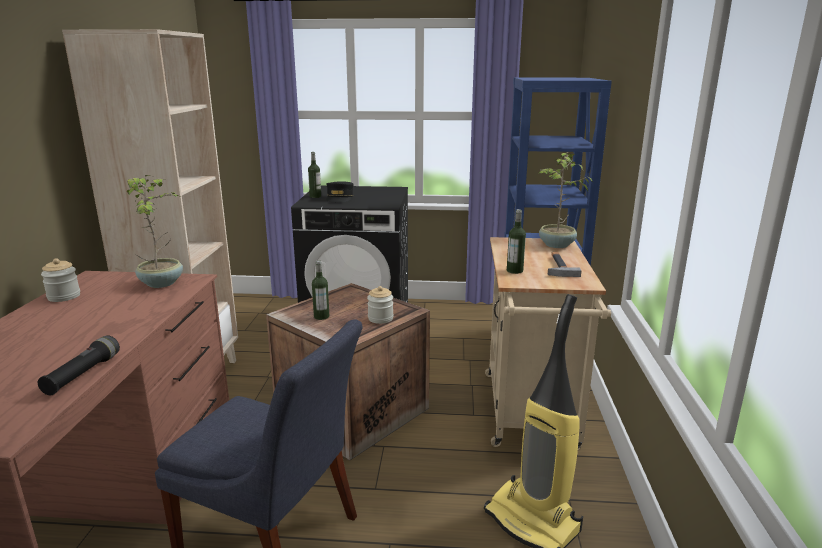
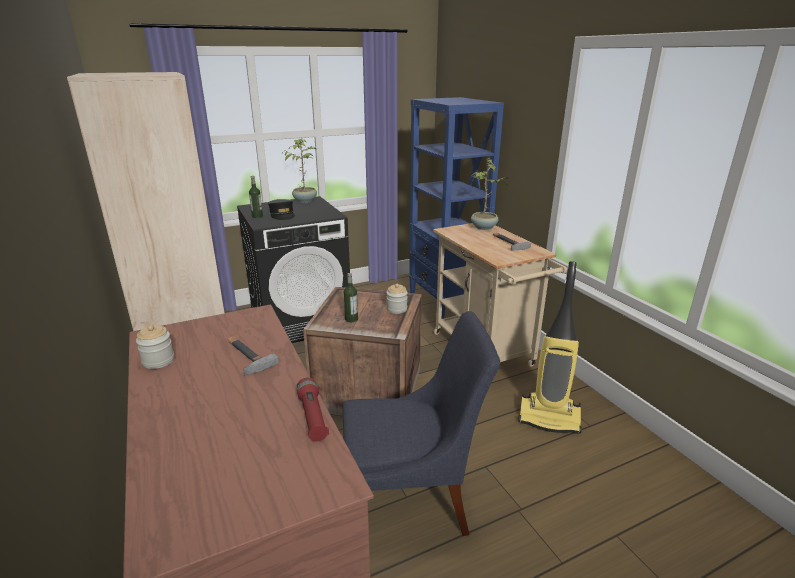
camera: 30 degrees left, 5 degrees up
black flashlight [38,335,120,395] -> red flashlight [297,377,329,442]
potted plant [127,175,183,288] -> potted plant moved to [285,139,317,203]
bottle [507,209,526,274] -> none
none -> hammer [228,336,279,375]

